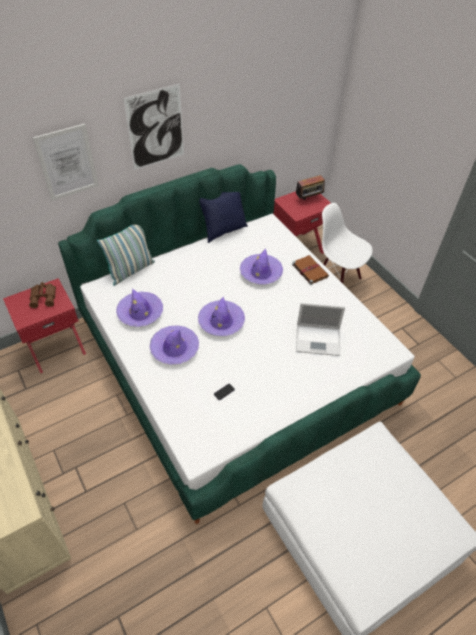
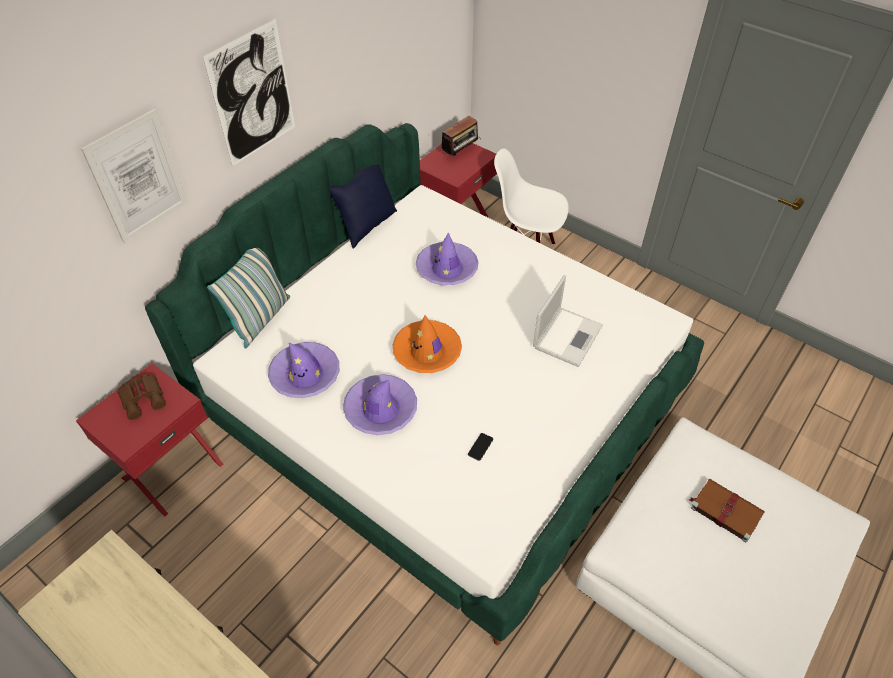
camera: 20 degrees left, 0 degrees up
purple hat [198,297,245,336] -> orange hat [392,315,462,373]
brown book [292,255,329,285] -> brown book moved to [690,478,765,543]
laptop [296,303,345,356] -> laptop turned 45 degrees counterclockwise [533,275,603,367]

